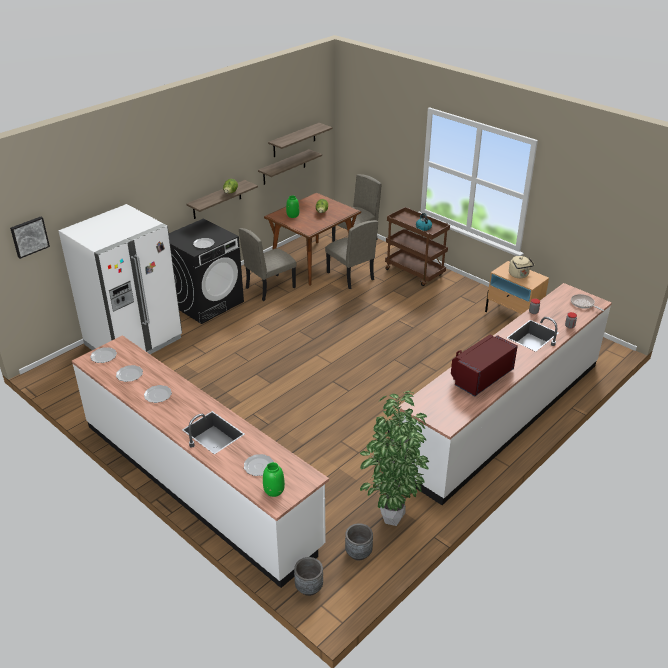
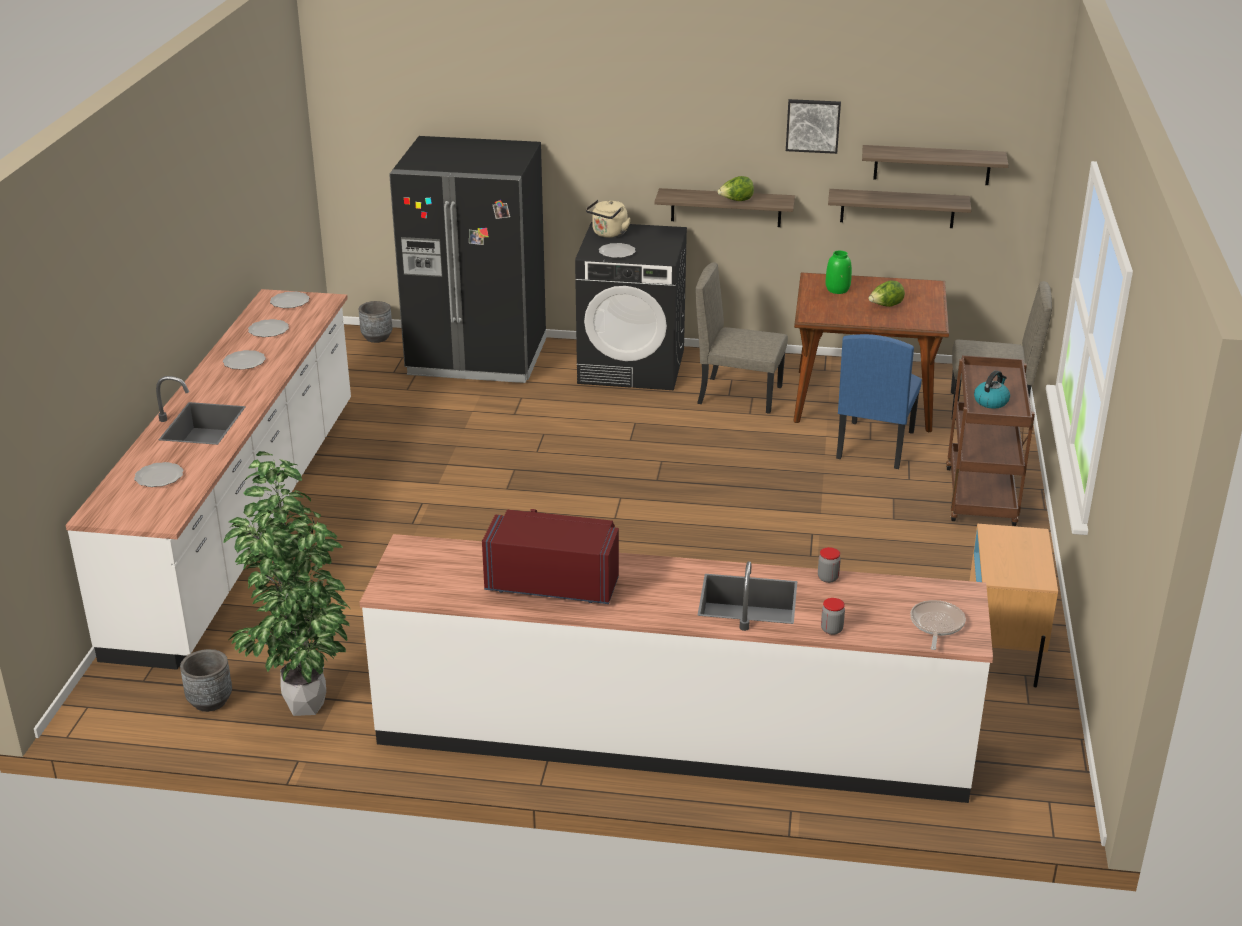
camera: 55 degrees right, 5 degrees down
picture [10,217,50,259] -> picture moved to [786,99,841,154]
white fridge [59,204,182,354] -> black fridge [389,136,546,383]
green vase [263,462,285,497] -> none
grey planter [294,557,323,596] -> grey planter moved to [359,301,392,343]
beige chair [325,220,378,289] -> blue chair [836,334,922,469]
beige kettle [509,256,534,278] -> beige kettle moved to [586,200,631,238]

